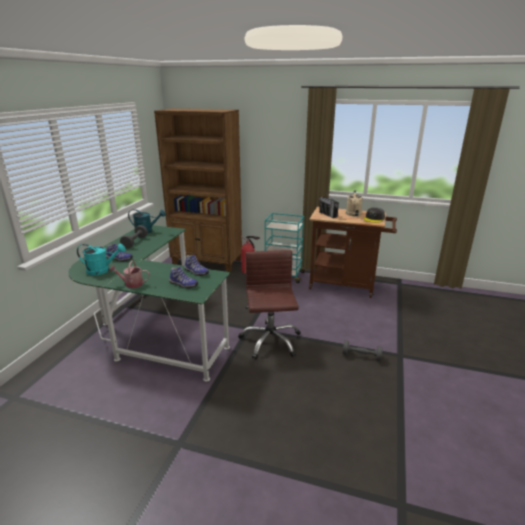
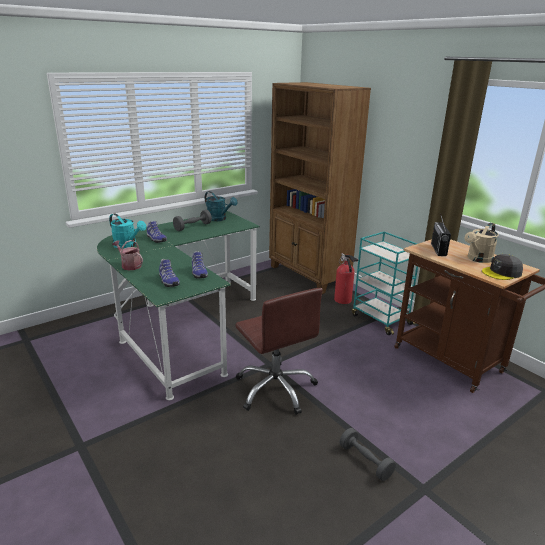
camera: 35 degrees right, 0 degrees up
brown office chair [238,250,301,359] -> brown office chair turned 120 degrees clockwise [235,288,323,415]

